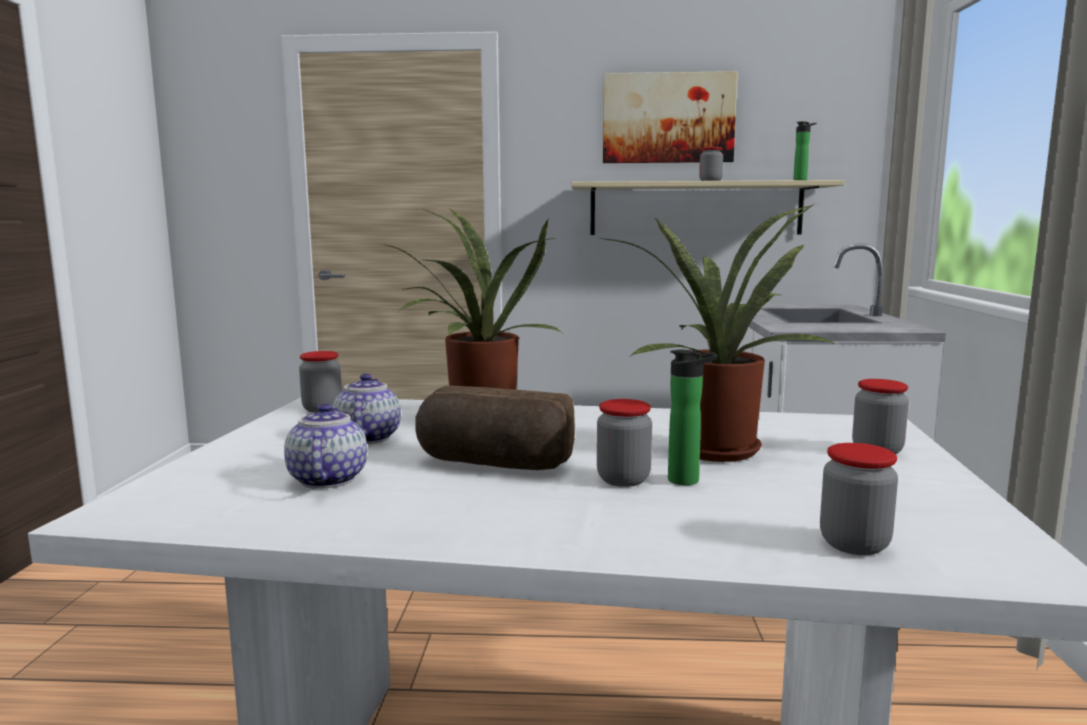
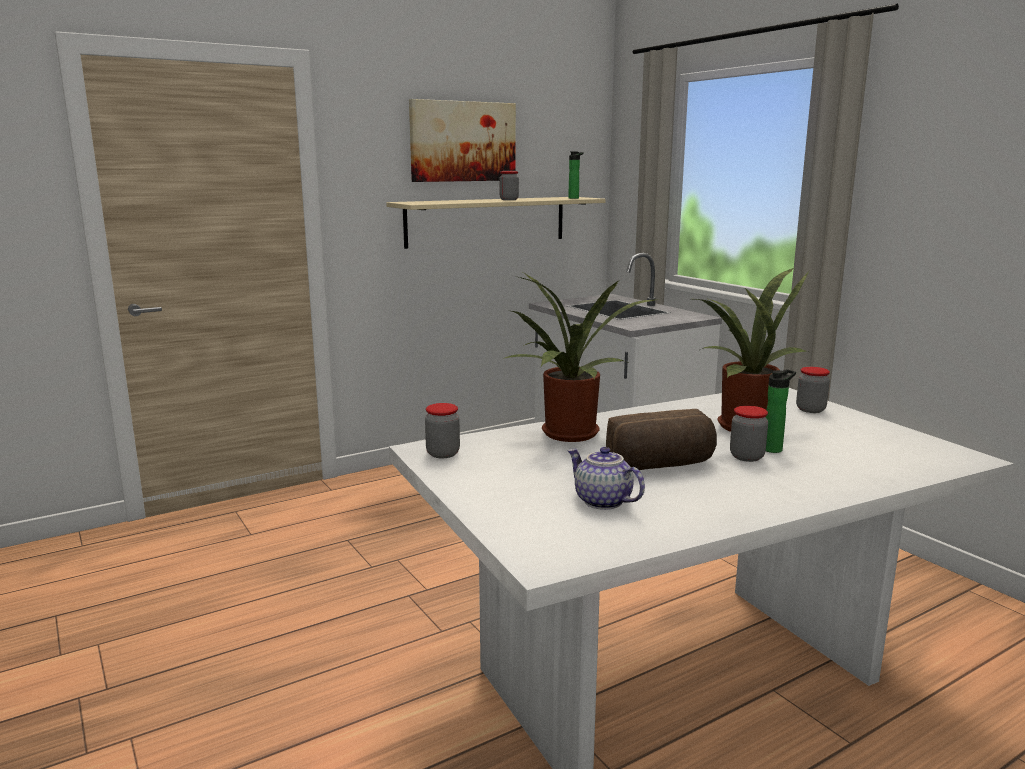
camera: 35 degrees left, 5 degrees up
teapot [332,373,401,444] -> none
jar [820,443,898,555] -> none

